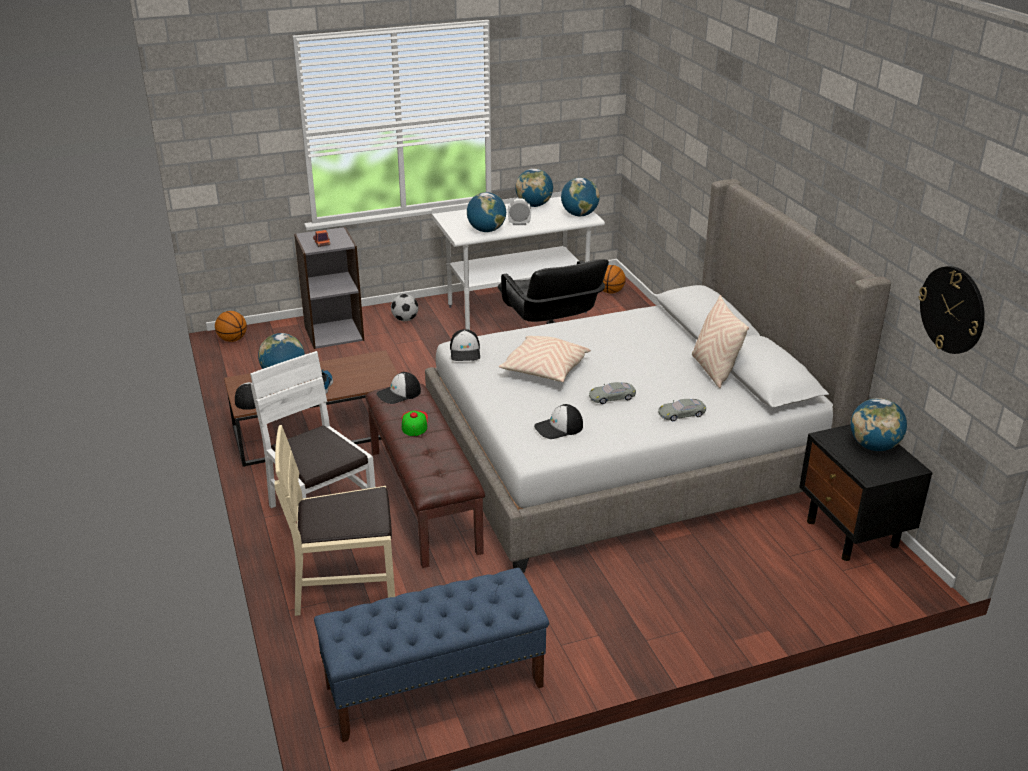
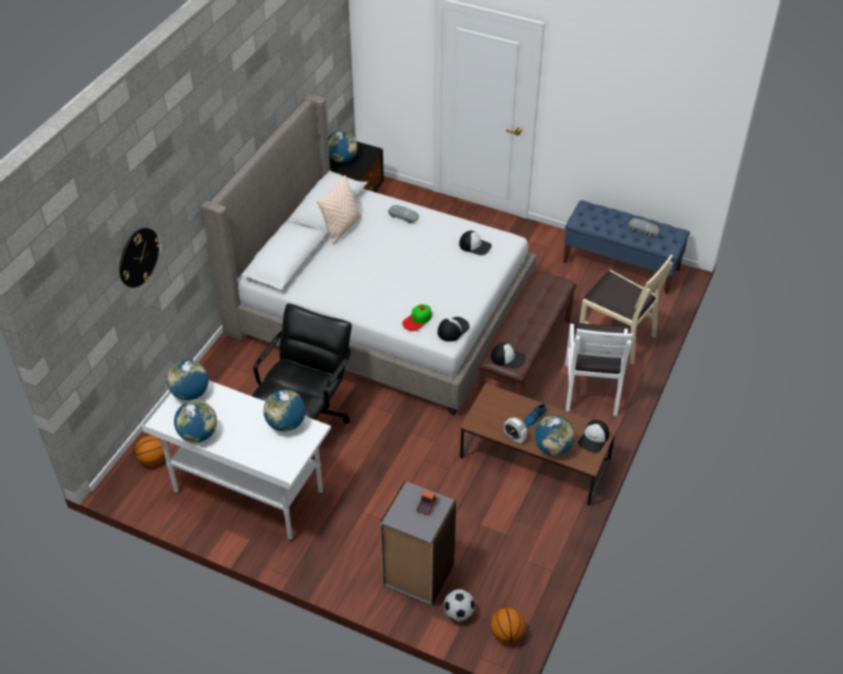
camera: 135 degrees left, 15 degrees up
football [391,294,418,321] -> football moved to [444,589,475,621]
cap [402,410,428,436] -> cap moved to [402,304,432,331]
beige pillow [499,336,591,382] -> none
alarm clock [508,198,531,225] -> alarm clock moved to [504,417,527,444]
grey toy car [589,382,636,404] -> grey toy car moved to [628,218,660,237]
wall clock [918,266,985,354] -> wall clock moved to [119,228,160,288]

